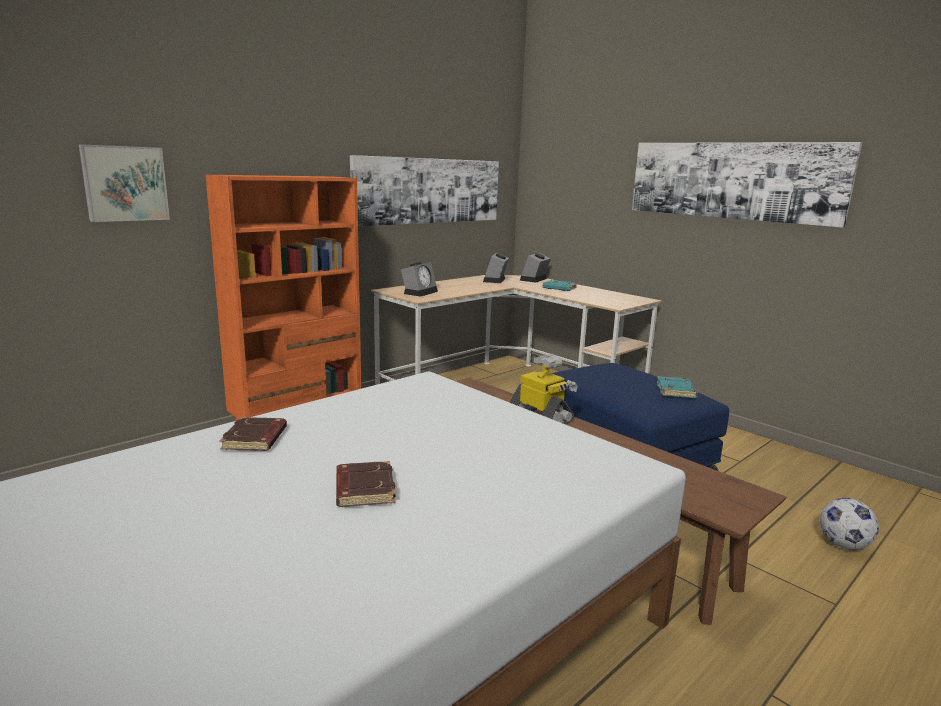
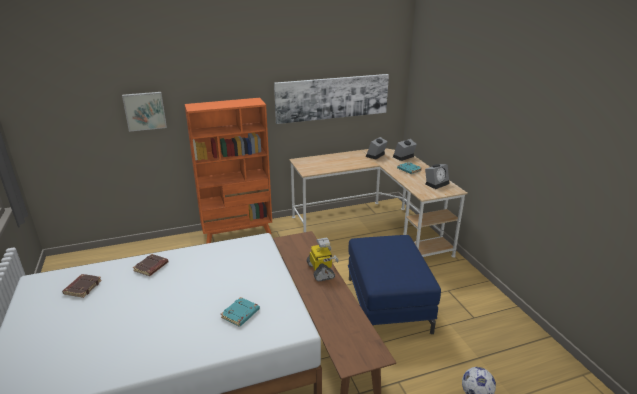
camera: 25 degrees right, 10 degrees up
brown book [336,461,396,507] -> brown book moved to [62,274,102,298]
alarm clock [401,262,438,297] -> alarm clock moved to [425,164,450,189]
picture [632,142,862,228] -> none
turquoise book [656,376,698,398] -> turquoise book moved to [221,297,260,327]

